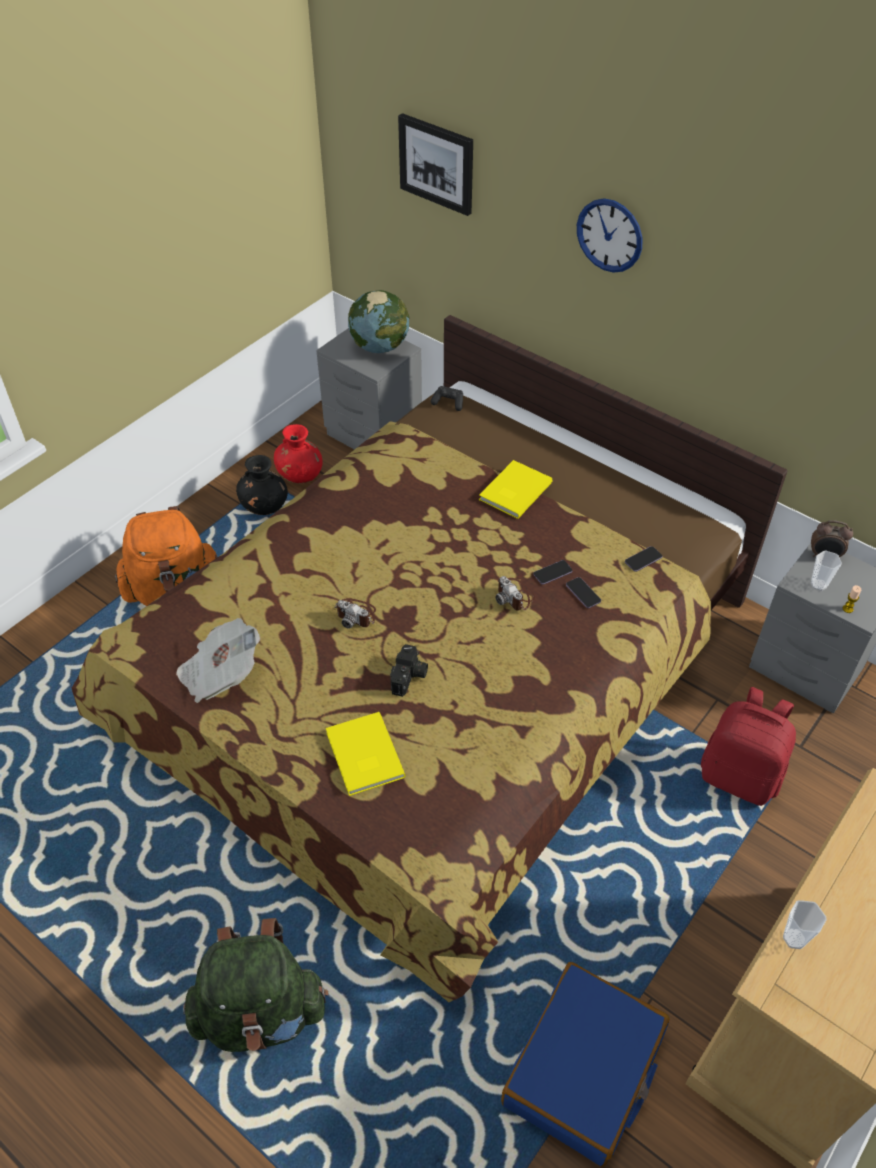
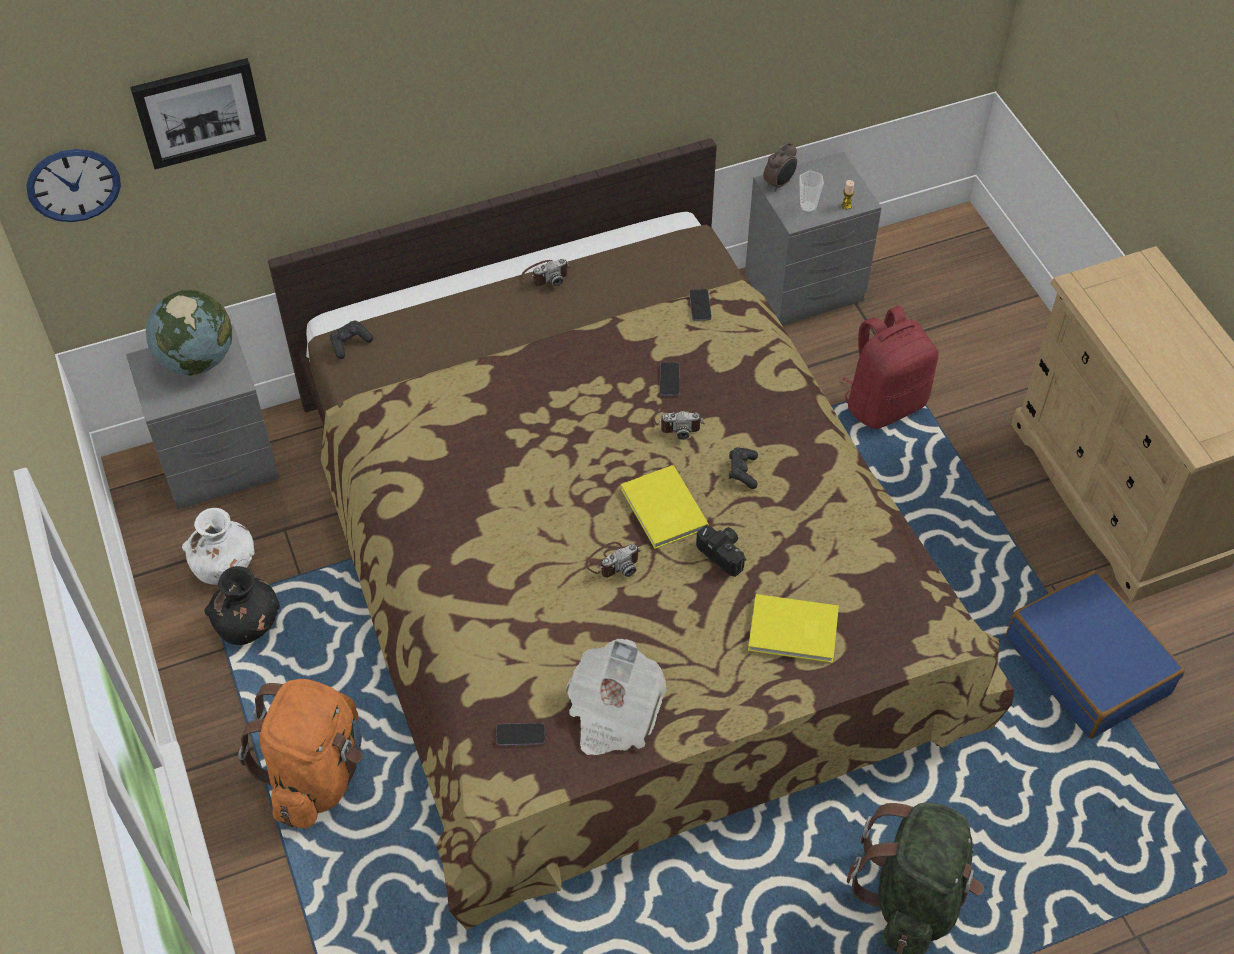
camera: 60 degrees left, 5 degrees up
red vase [274,424,323,483] -> white vase [182,508,254,585]
yellow book [479,460,553,519] -> yellow book moved to [621,465,709,549]
phone [566,577,601,608] -> phone moved to [496,723,545,746]
wall clock [577,198,642,273] -> wall clock moved to [26,149,121,222]
cup [783,900,827,949] -> none
none -> camera [521,259,570,286]
none -> black game controller [729,447,758,489]

